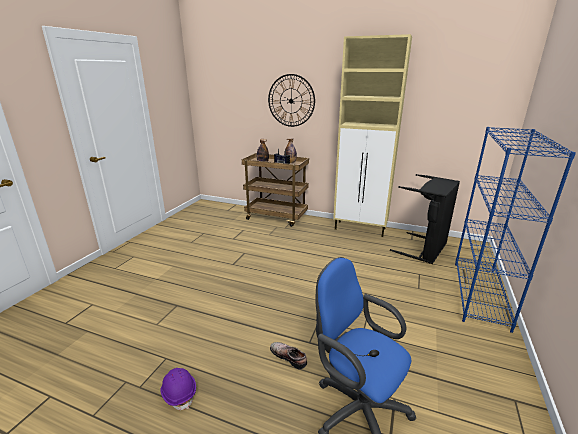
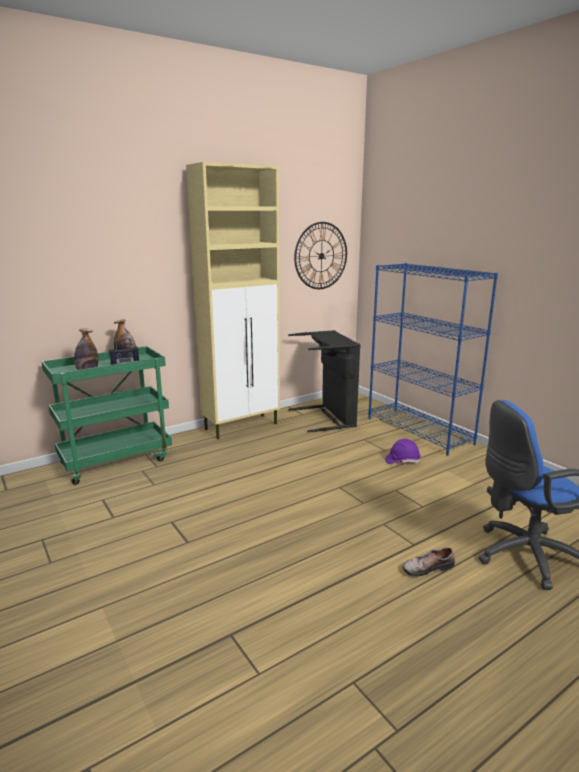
camera: 55 degrees left, 5 degrees down
purple hard hat [160,368,196,410] -> purple hard hat moved to [385,439,420,464]
brown cart [242,153,309,227] -> green cart [41,346,172,485]
wall clock [268,74,315,127] -> wall clock moved to [294,222,347,289]

